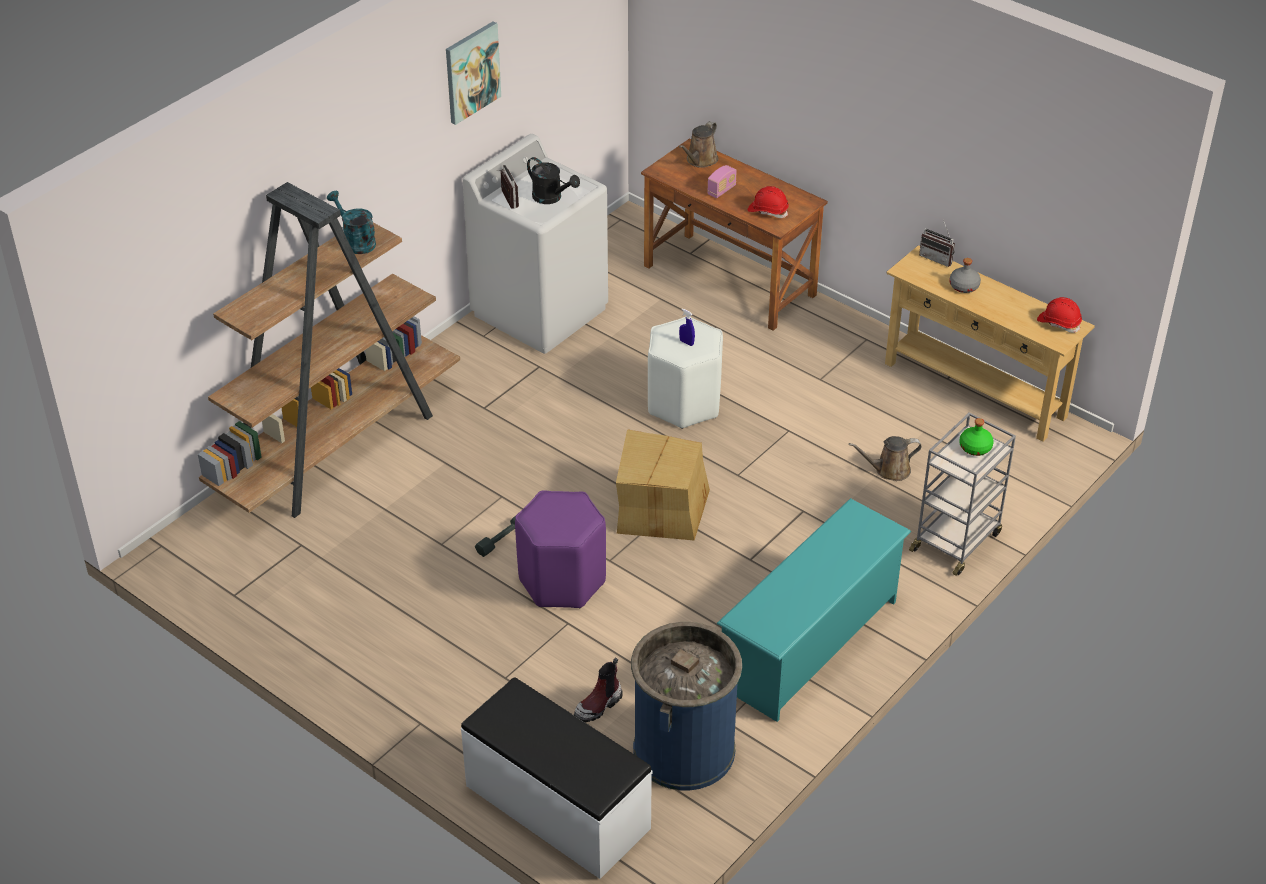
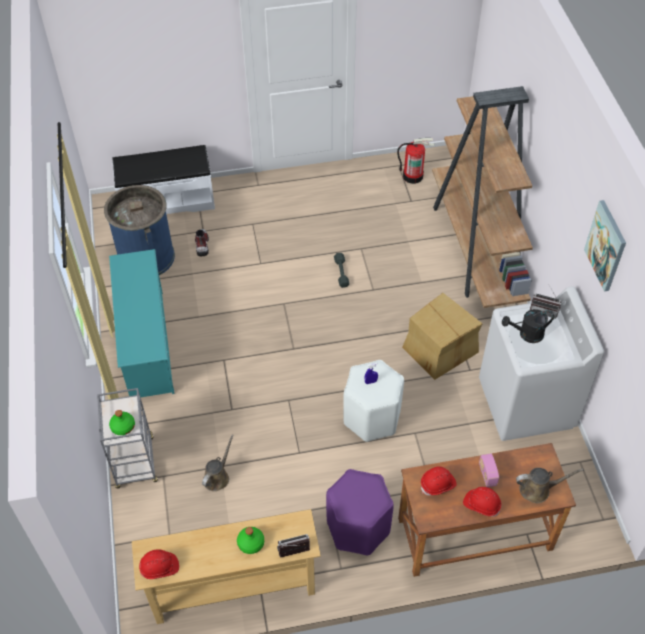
camera: 130 degrees right, 10 degrees up
turquoise watering can [327,191,376,254] -> none
purple stool [515,490,606,608] -> purple stool moved to [326,469,394,555]
cardboard box [616,429,710,540] -> cardboard box moved to [402,293,483,380]
brown watering can [679,121,718,168] -> brown watering can turned 105 degrees clockwise [516,468,584,503]
grey bottle [949,258,981,293] -> green bottle [237,527,264,554]
none -> fire extinguisher [397,138,435,184]
none -> red hard hat [463,487,501,517]

